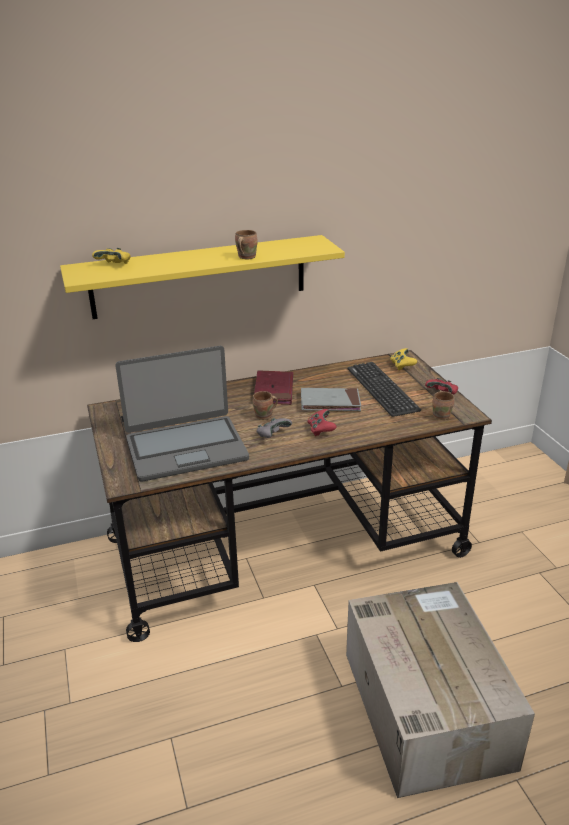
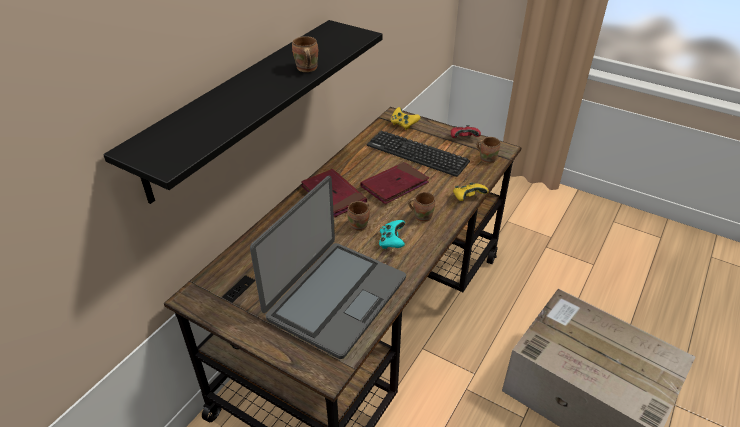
camera: 40 degrees left, 10 degrees up
yellow shelf [60,235,345,319] -> black shelf [103,20,383,204]
yellow game controller [92,248,131,264] -> yellow game controller moved to [453,183,489,201]
grey game controller [256,418,292,438] -> turquoise game controller [379,220,405,249]
grey book [301,388,361,411] -> red book [360,162,429,204]
red game controller [308,409,336,436] -> brown mug [408,192,435,222]

